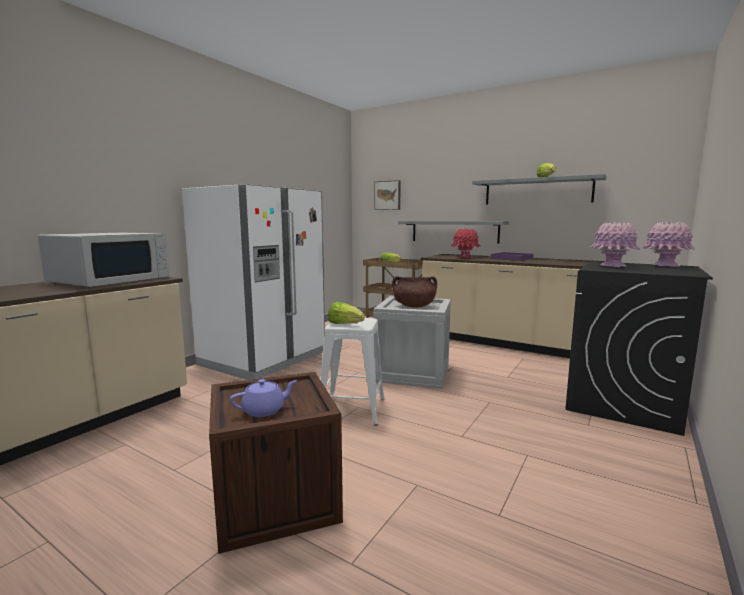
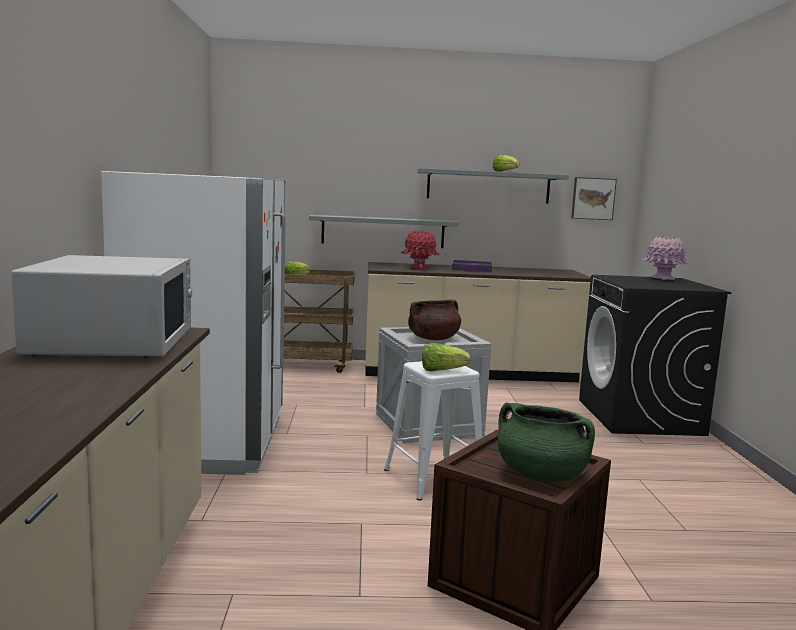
camera: 35 degrees left, 0 degrees up
purple teapot [230,379,297,417] -> green cooking pot [498,402,595,482]
picture [374,180,401,210] -> picture moved to [571,177,617,220]
pink vase [590,222,641,267] -> none

